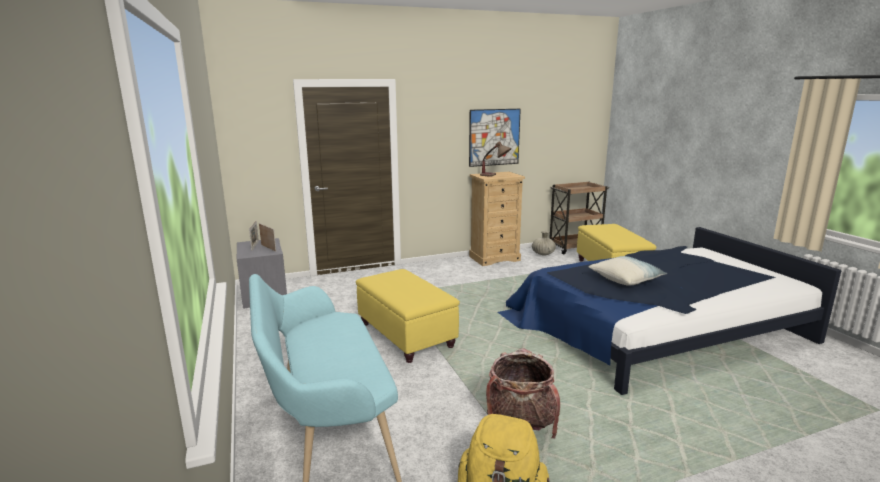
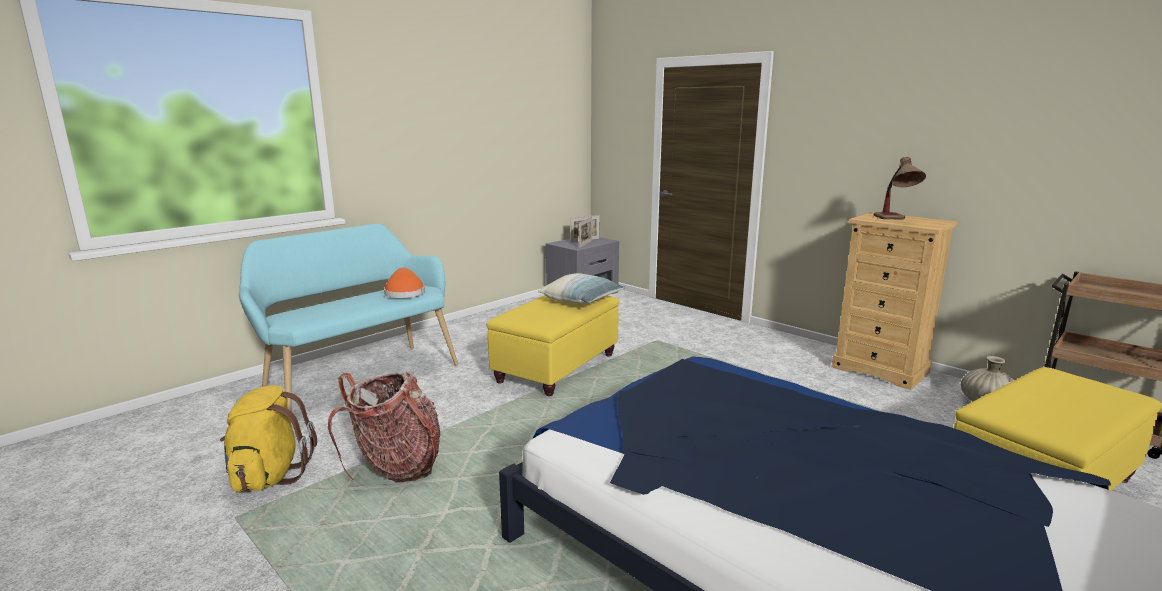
camera: 65 degrees right, 0 degrees up
picture [469,109,521,167] -> none
pillow [588,256,667,286] -> pillow moved to [538,273,625,304]
none -> orange hat [384,268,425,298]

